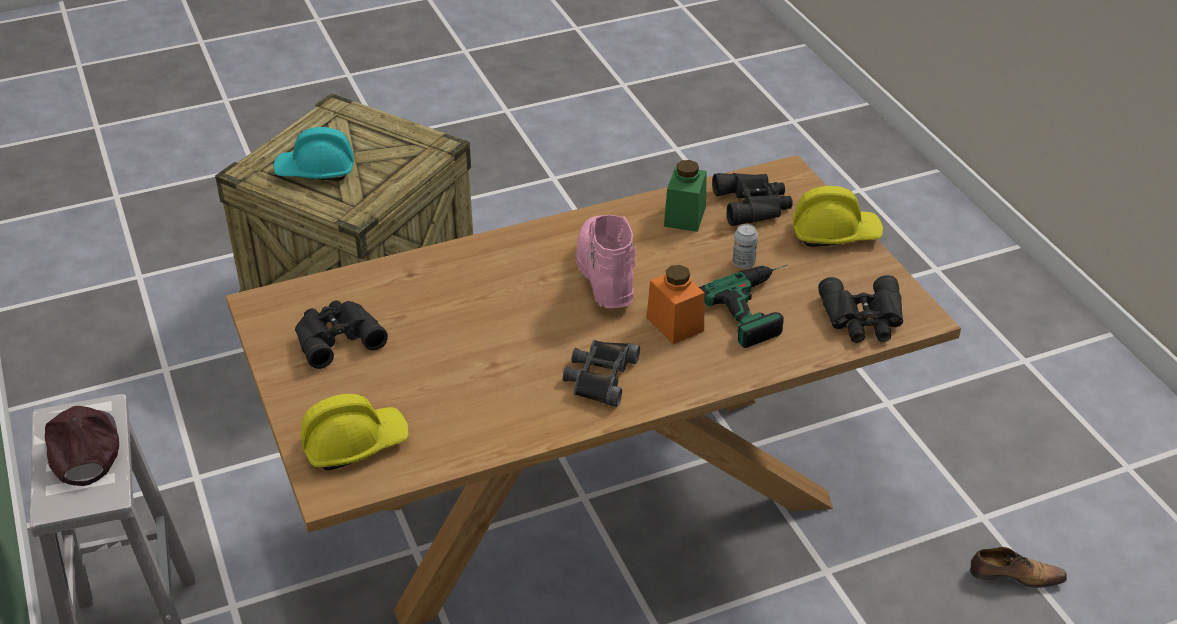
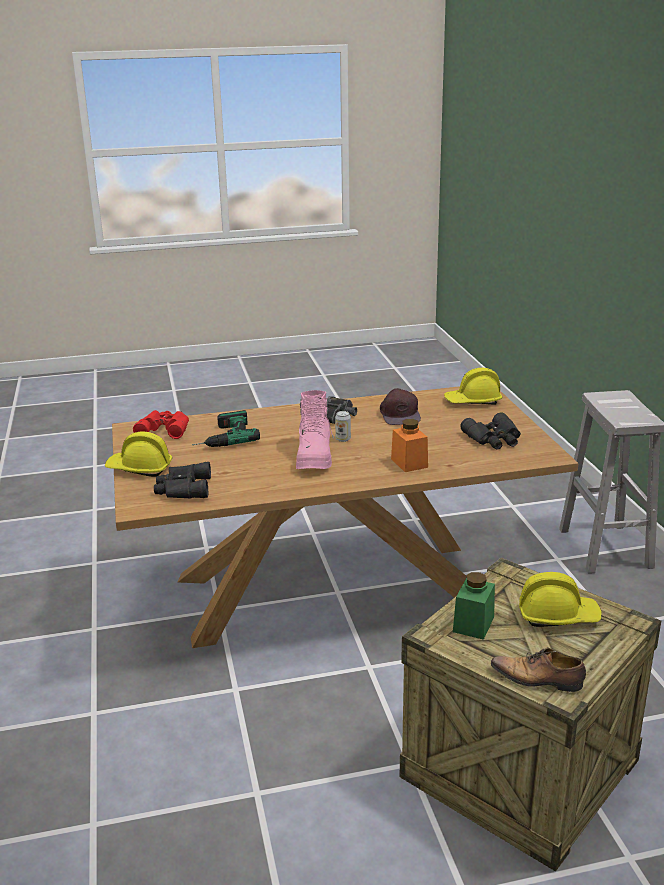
camera: 170 degrees left, 15 degrees down
brown cap [45,406,119,486] -> brown cap moved to [380,388,421,425]
turquoise hard hat [273,127,354,181] -> yellow hard hat [519,572,602,627]
orange jar [647,265,704,344] -> orange jar moved to [391,419,428,472]
green jar [664,160,707,232] -> green jar moved to [453,572,495,640]
can [733,224,758,269] -> can moved to [335,411,351,442]
black binoculars [818,275,903,343] -> red binoculars [133,410,189,439]
shoe [970,547,1067,588] -> shoe moved to [491,647,586,692]

